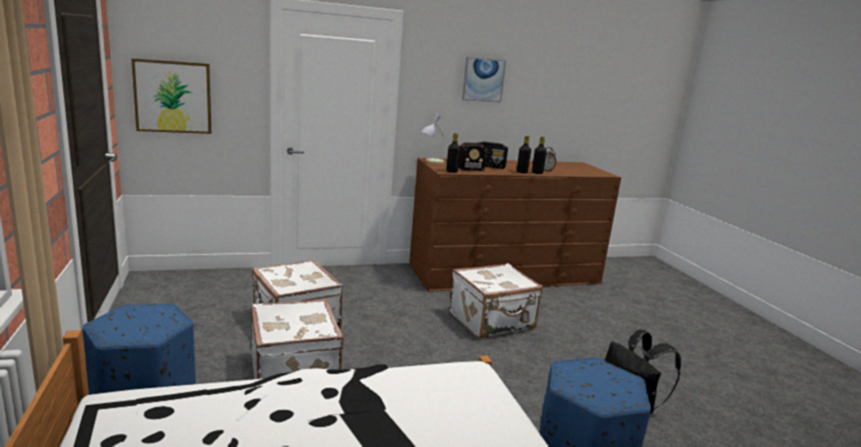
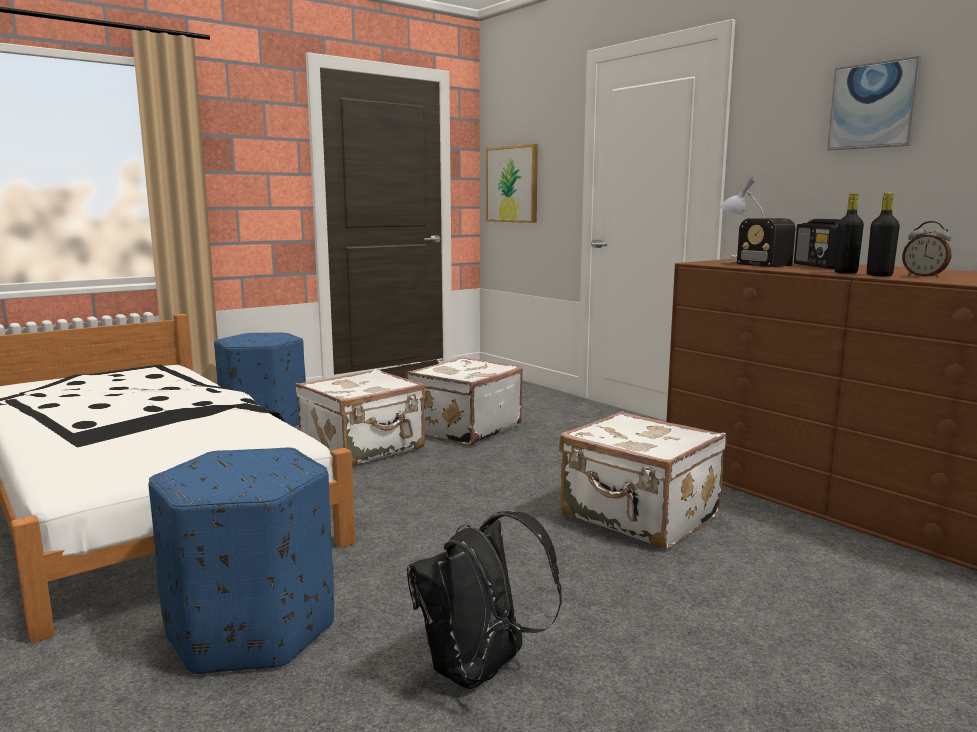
camera: 70 degrees right, 5 degrees down
black bottle [447,133,461,173] -> none

